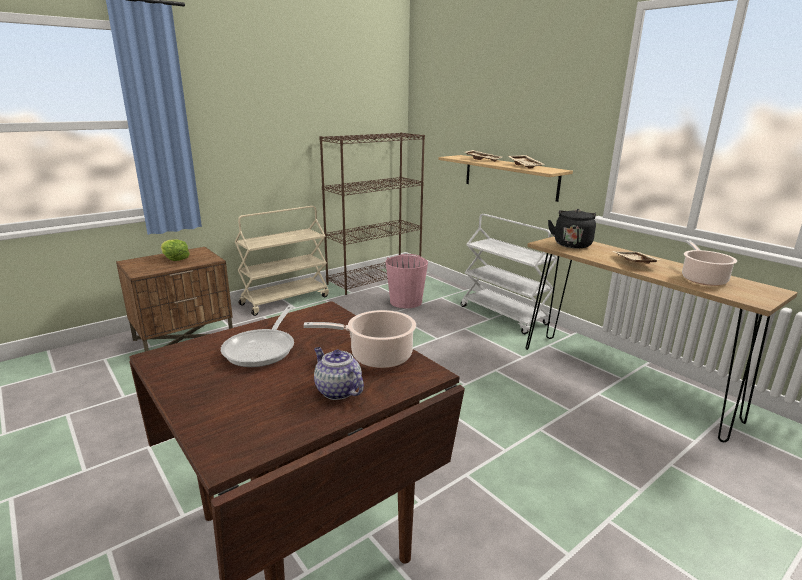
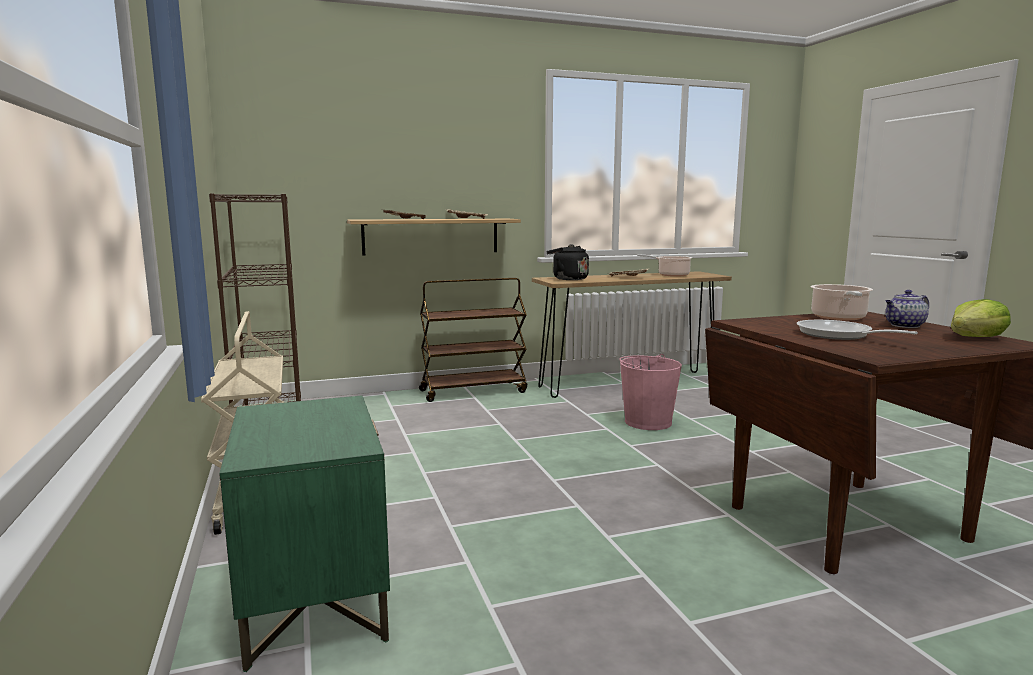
camera: 70 degrees left, 10 degrees down
brown nightstand [116,247,233,352] -> green nightstand [219,395,390,672]
lettuce [161,239,190,261] -> lettuce moved to [951,299,1011,337]
frying pan [221,305,294,367] -> frying pan turned 150 degrees counterclockwise [797,320,918,340]
pink bucket [386,254,428,308] -> pink bucket moved to [619,354,682,430]
white cart [461,214,558,334] -> brown cart [419,278,527,402]

